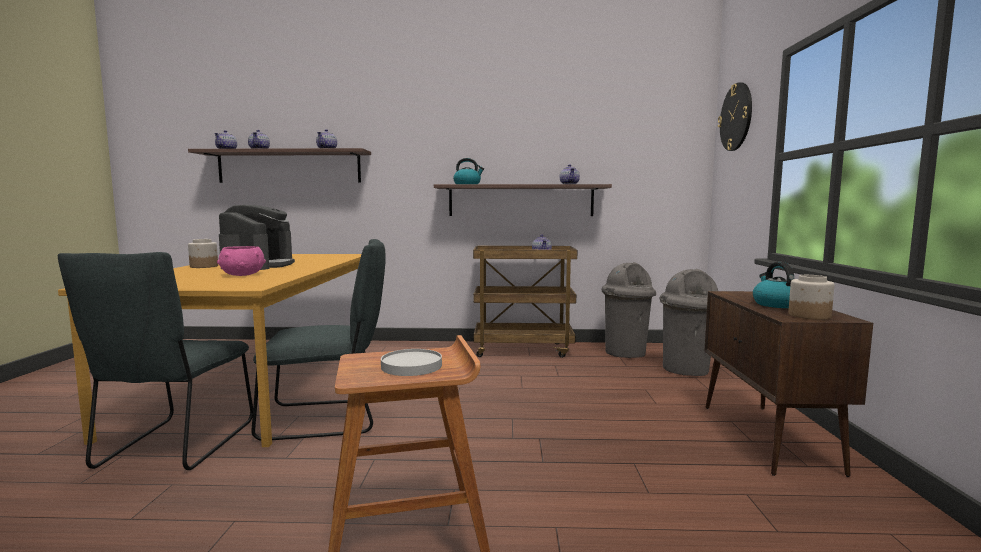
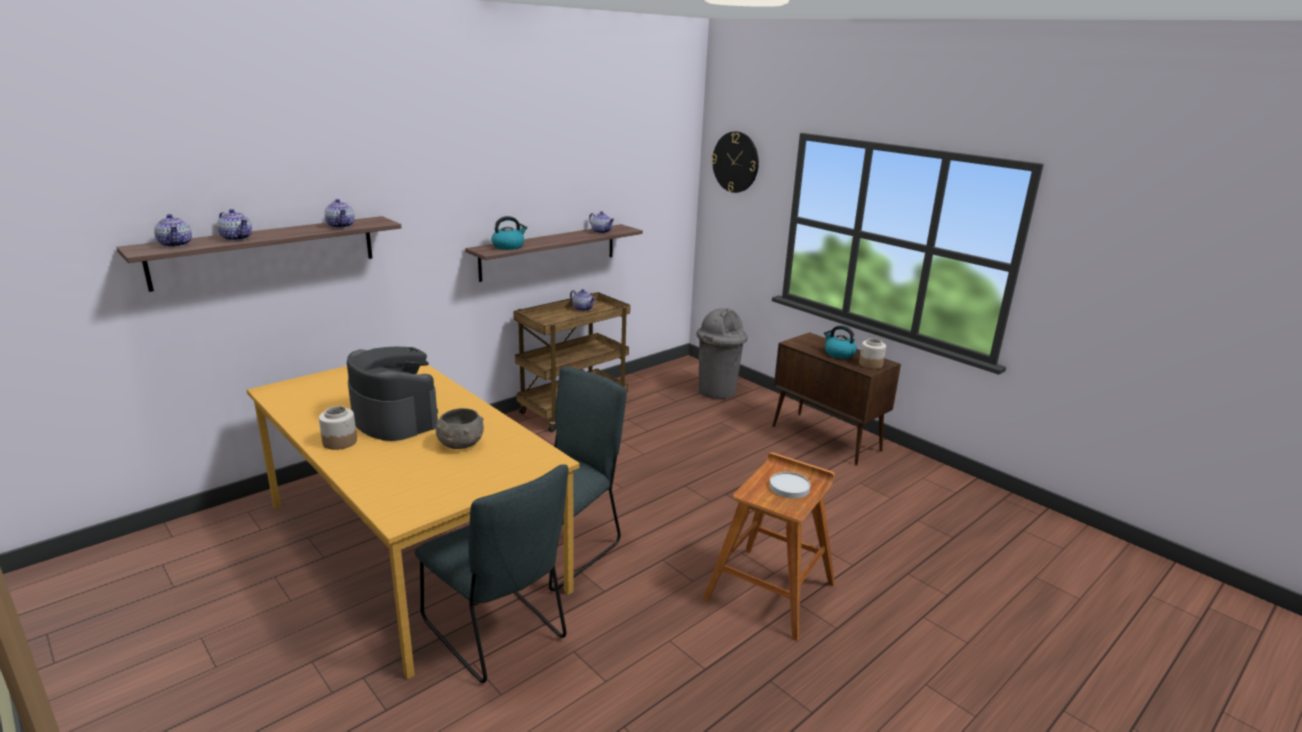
camera: 45 degrees left, 15 degrees up
pink bowl [217,246,266,276] -> grey bowl [435,408,484,449]
grey trash can [602,262,656,358] -> none

